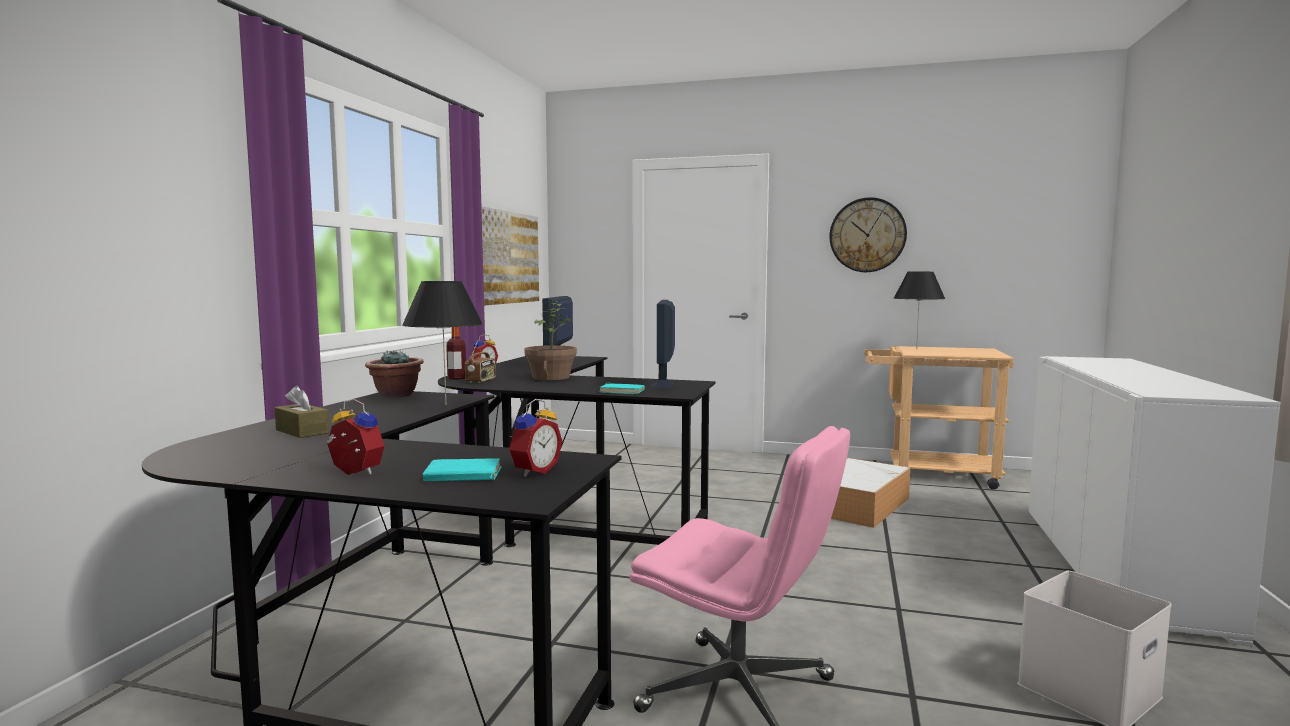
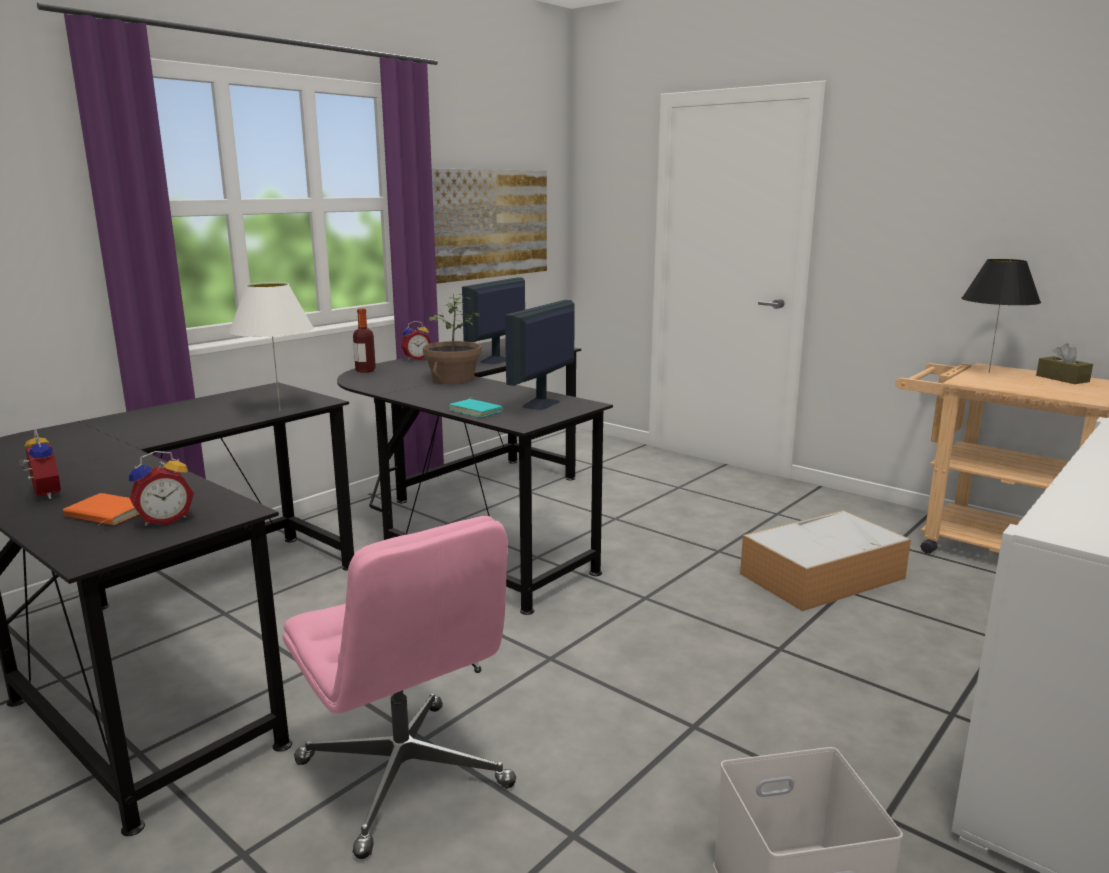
camera: 25 degrees right, 10 degrees up
brown tissue box [275,386,329,438] -> brown tissue box moved to [1036,343,1093,384]
potted plant [365,350,424,398] -> none
black table lamp [402,281,483,405] -> white table lamp [229,282,314,411]
turquoise book [423,458,502,481] -> orange book [63,493,139,526]
radio [465,340,496,383] -> none
wall clock [830,197,907,272] -> none

